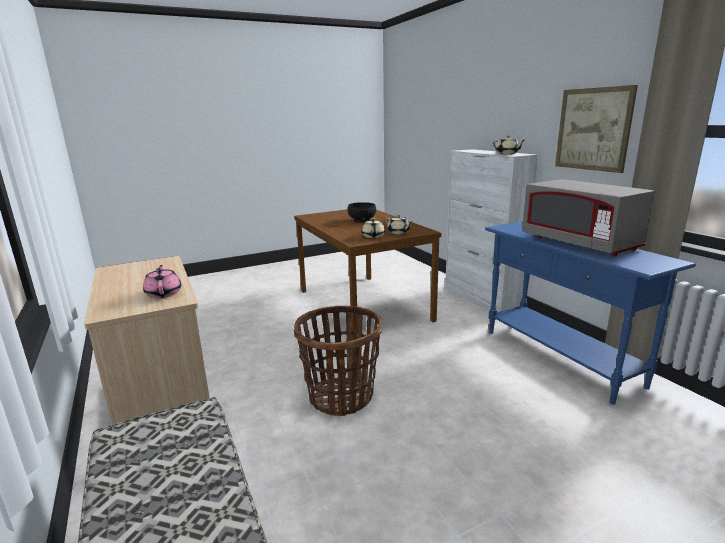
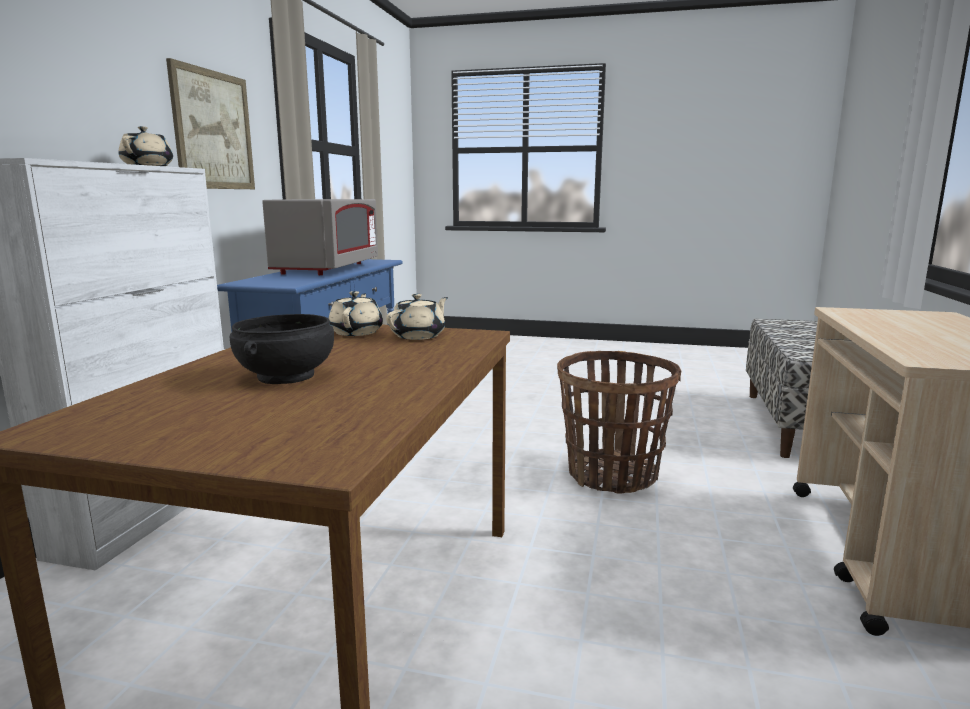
camera: 140 degrees left, 5 degrees down
pink teapot [143,265,181,298] -> none

